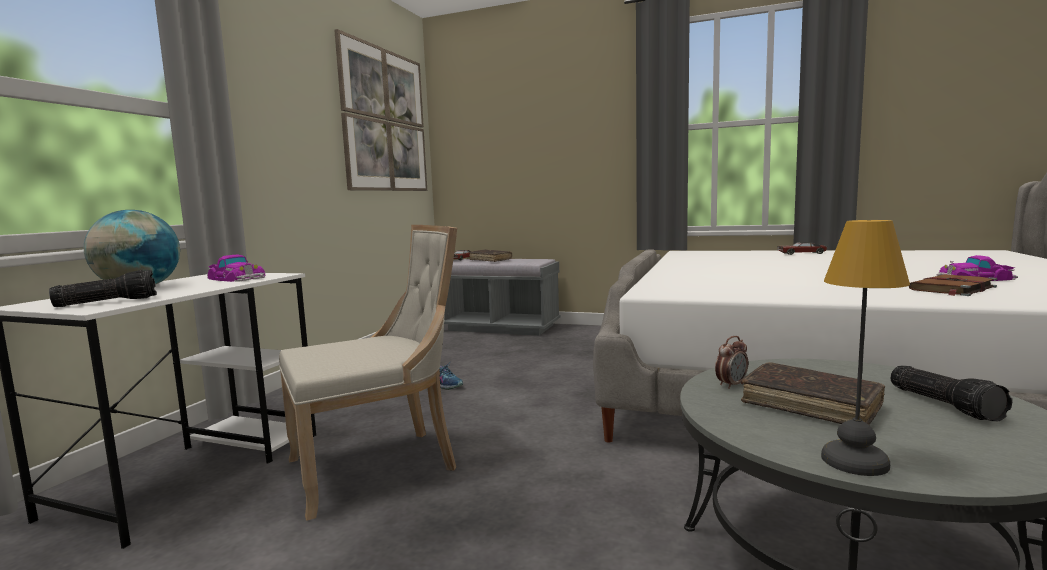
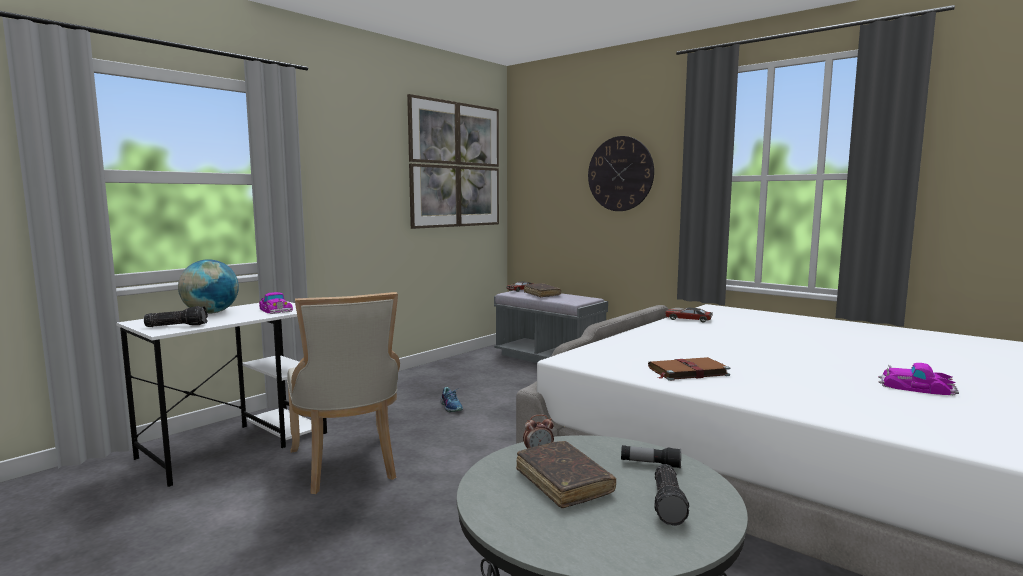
camera: 20 degrees right, 0 degrees up
beige chair [279,225,457,521] -> beige chair turned 75 degrees clockwise [287,292,400,494]
toy car [777,242,827,255] -> toy car moved to [665,307,713,323]
table lamp [821,220,910,476] -> none
brown book [909,274,997,296] -> brown book moved to [648,357,730,381]
none -> wall clock [588,136,654,211]
none -> flashlight [621,445,681,469]

